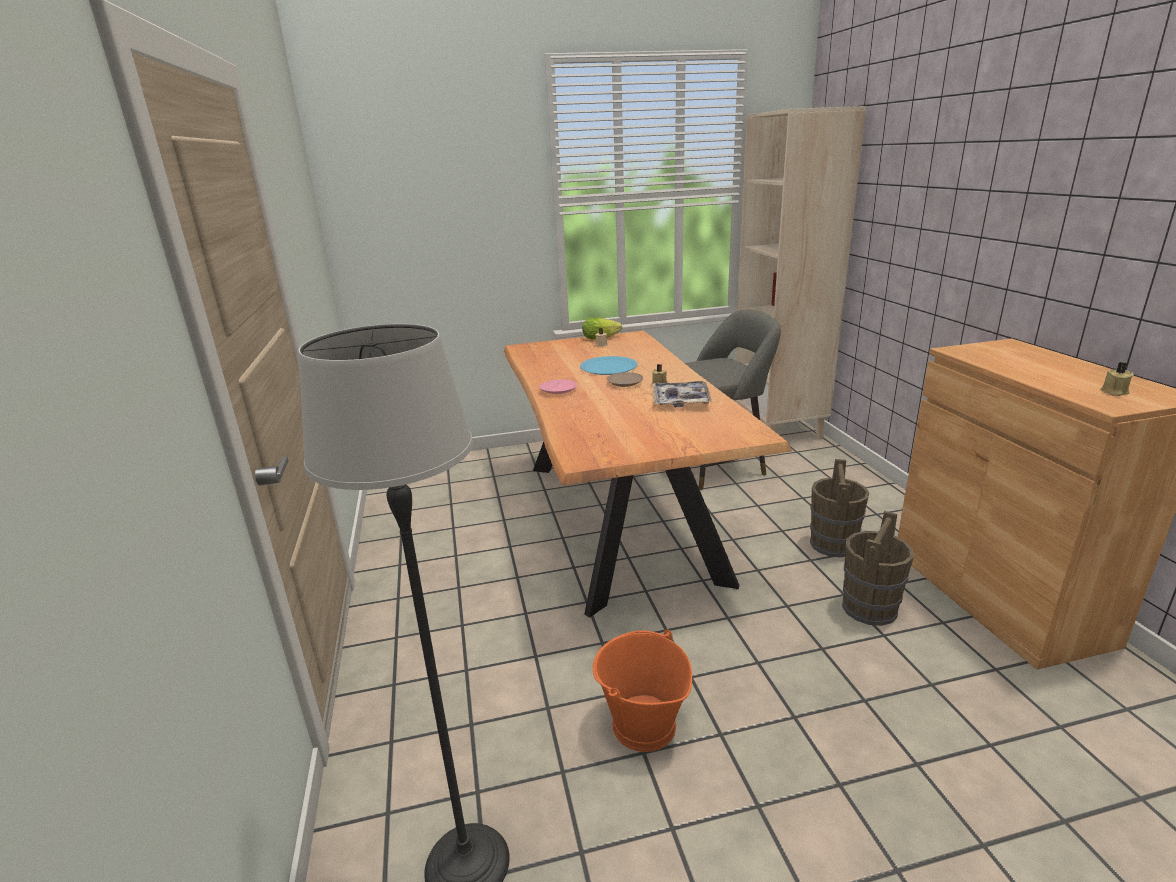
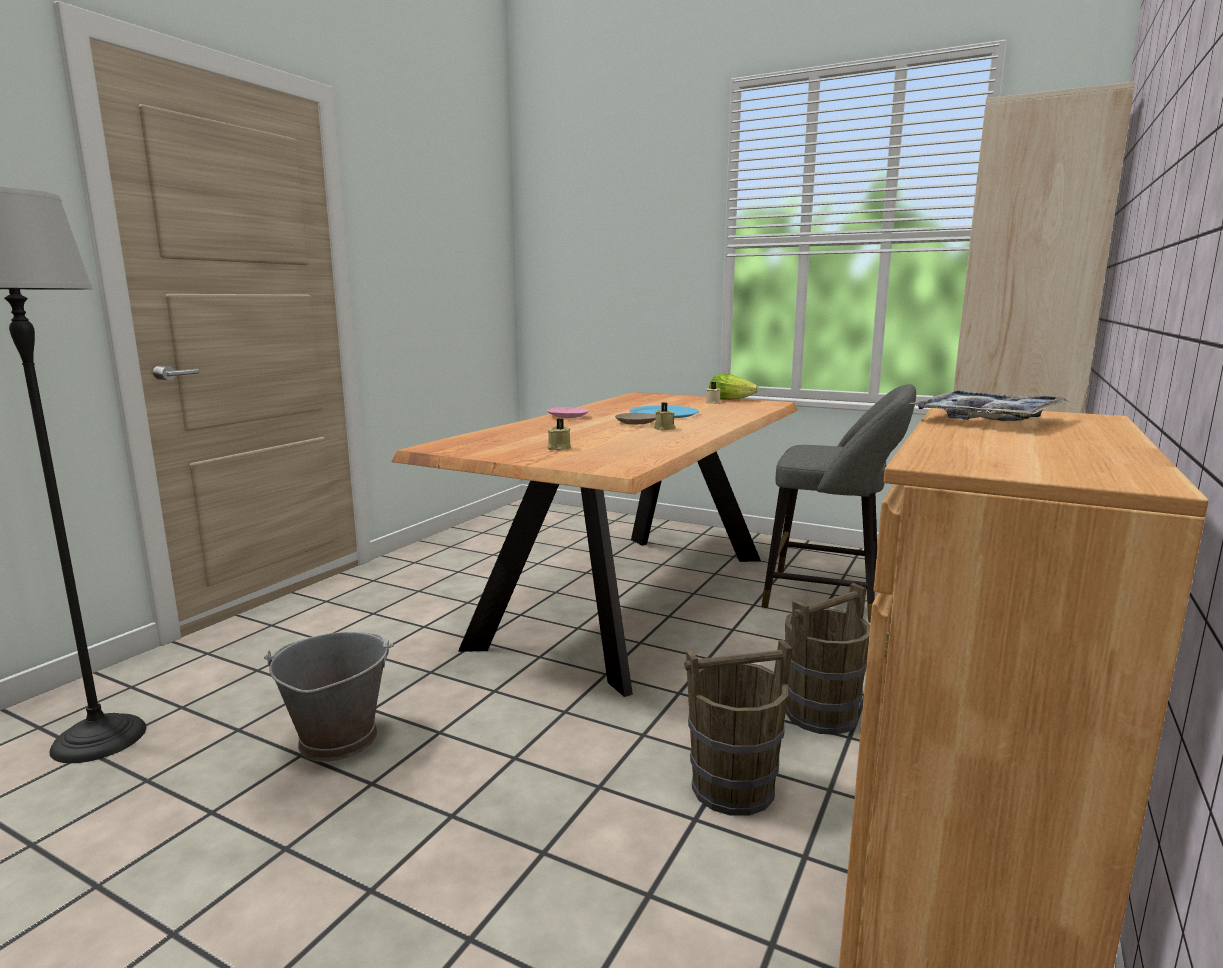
camera: 40 degrees right, 10 degrees down
orange bucket [593,630,692,752] -> grey bucket [264,632,394,762]
tray [653,381,712,408] -> tray moved to [909,390,1071,421]
beige candle [1100,362,1134,396] -> beige candle moved to [547,419,571,450]

